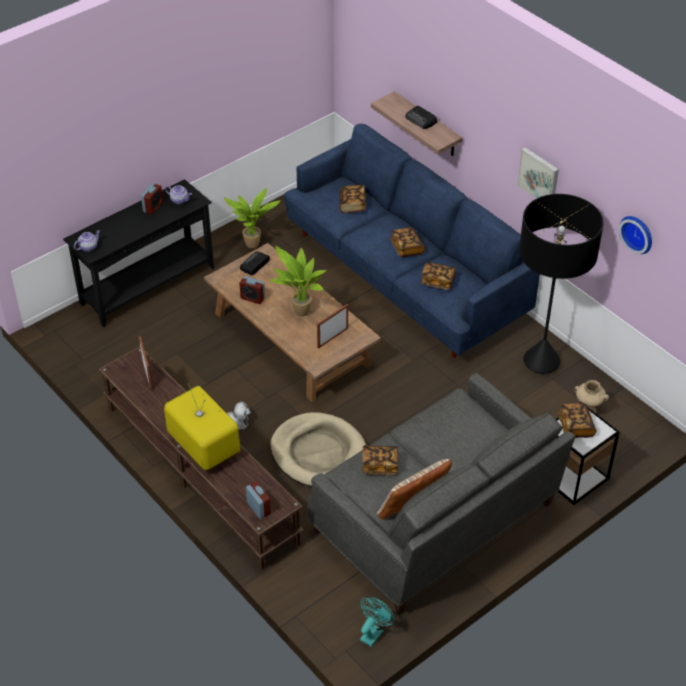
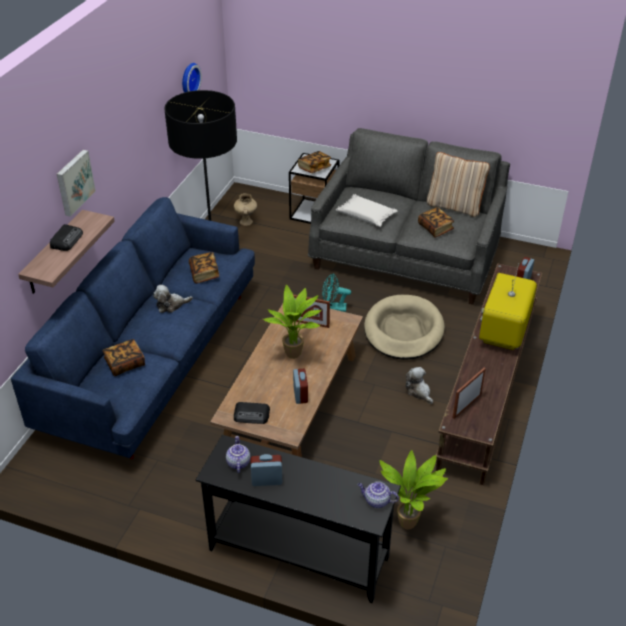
camera: 120 degrees left, 5 degrees down
potted plant [224,188,281,249] -> potted plant moved to [380,450,448,529]
turquoise fan [360,597,395,647] -> turquoise fan moved to [322,273,351,312]
book [390,227,425,257] -> plush toy [153,285,193,313]
picture [517,147,559,199] -> picture moved to [57,150,96,217]
none -> white pillow [336,194,398,227]

